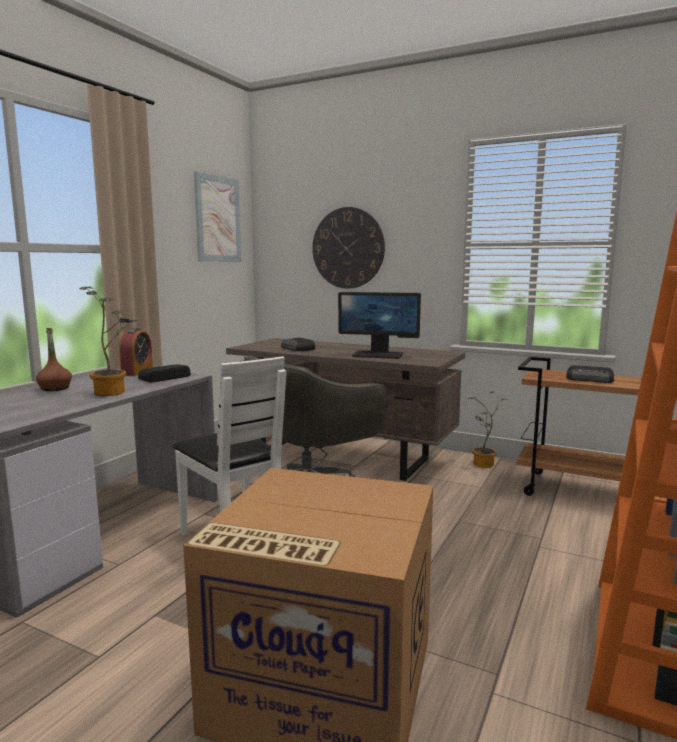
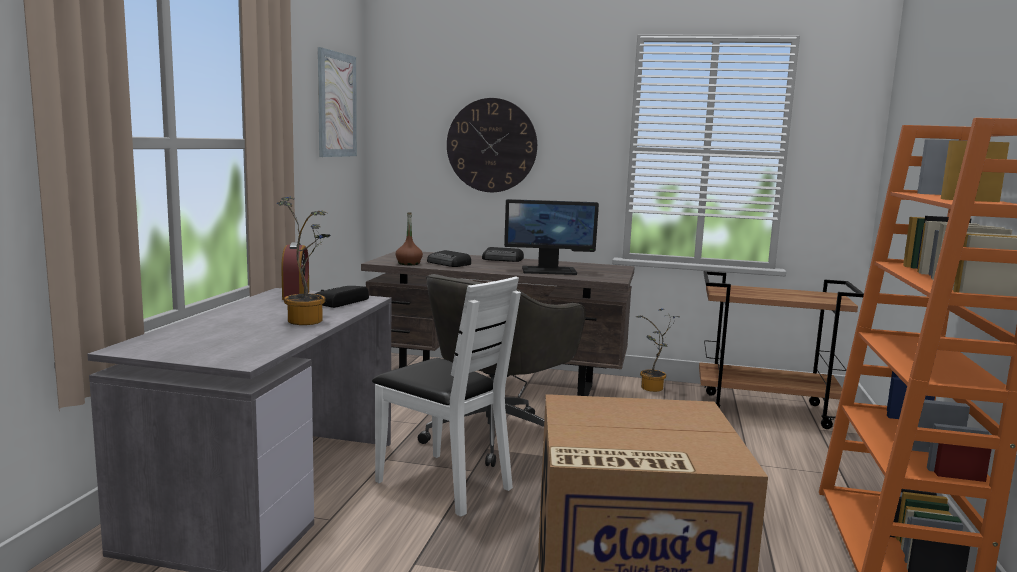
camera: 15 degrees left, 0 degrees up
brown bottle [36,328,72,391] -> brown bottle moved to [396,212,423,265]
radio [566,365,614,383] -> radio moved to [482,247,524,262]

